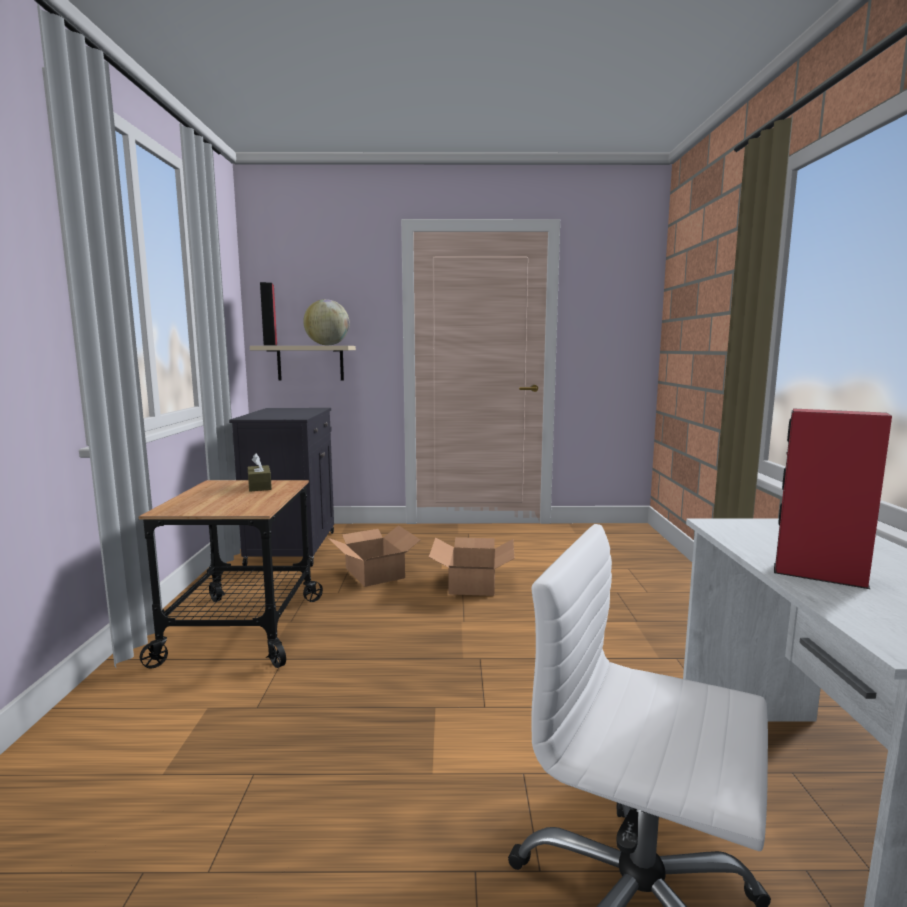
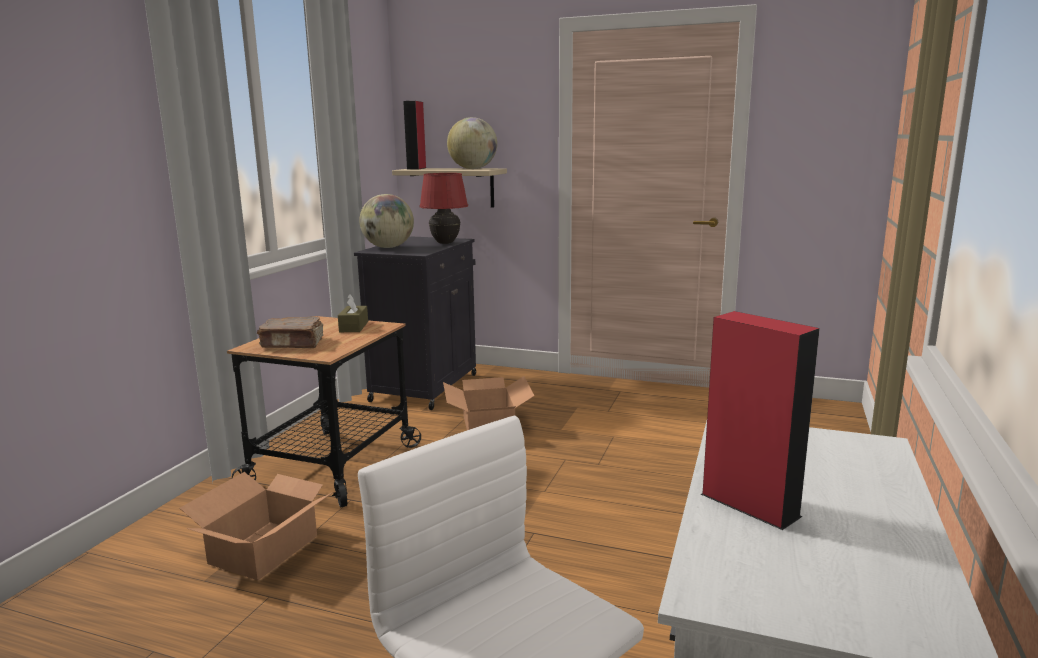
camera: 20 degrees right, 5 degrees up
cardboard box [429,537,515,596] -> cardboard box moved to [180,472,333,580]
none -> brown book [257,316,323,348]
none -> globe [359,194,414,248]
none -> red table lamp [420,173,468,244]

